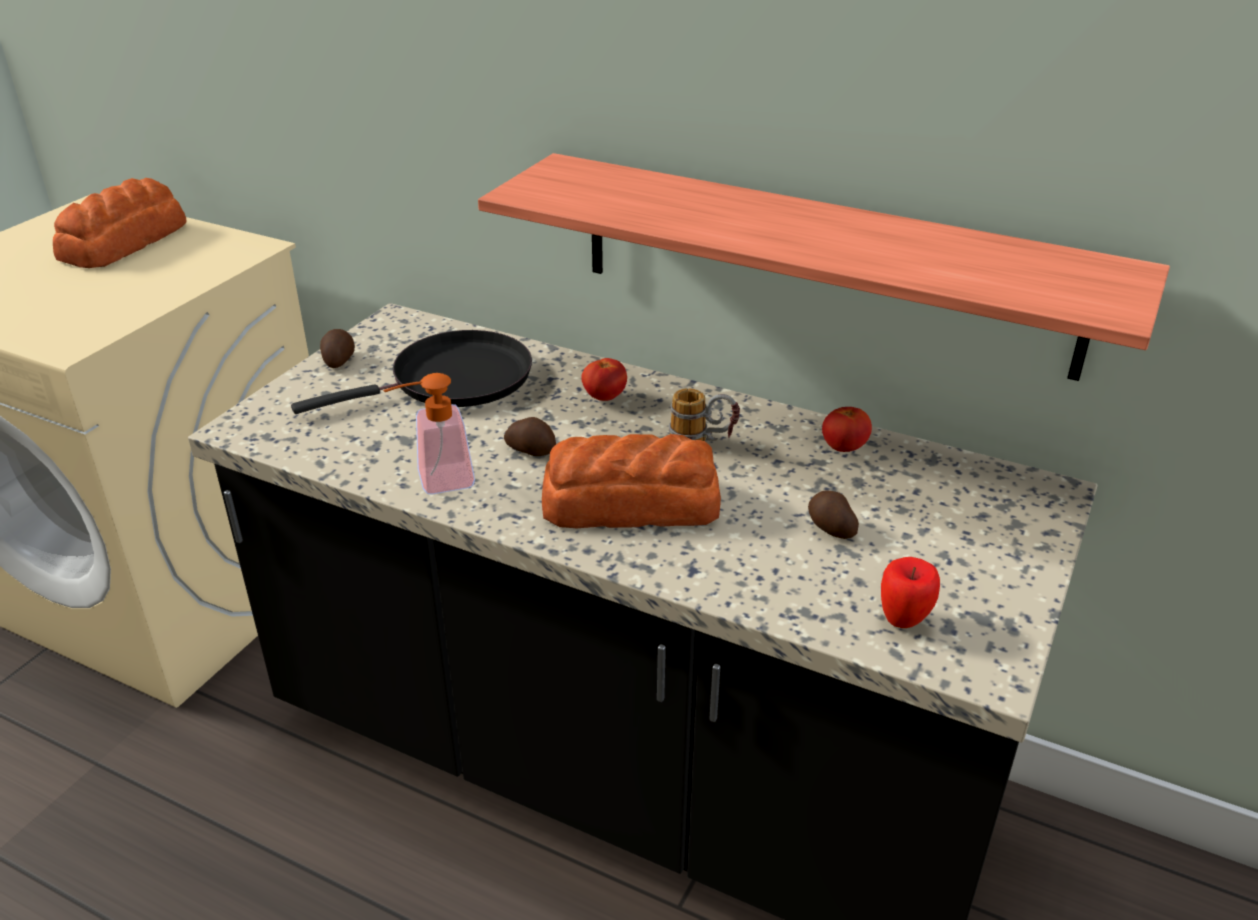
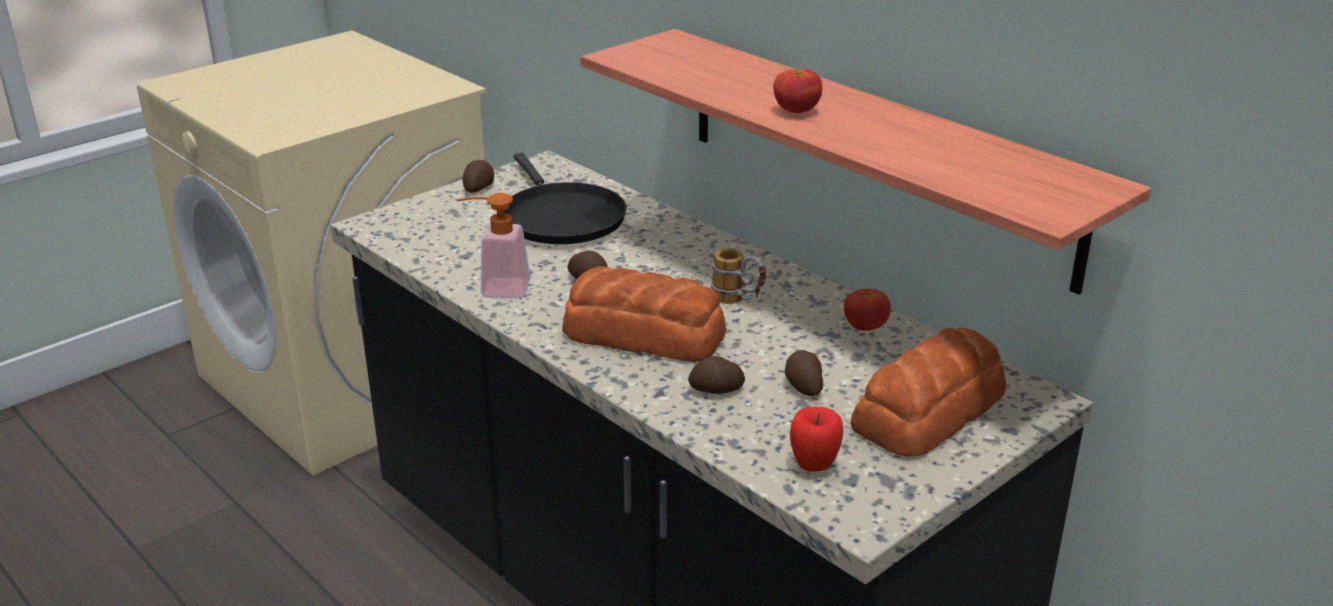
camera: 20 degrees right, 5 degrees down
bread [53,178,186,268] -> bread moved to [850,327,1006,457]
black frying pan [291,330,532,414] -> black frying pan turned 75 degrees clockwise [504,153,627,244]
tomato [581,358,627,401] -> tomato moved to [773,68,822,113]
none -> potato [688,356,745,394]

